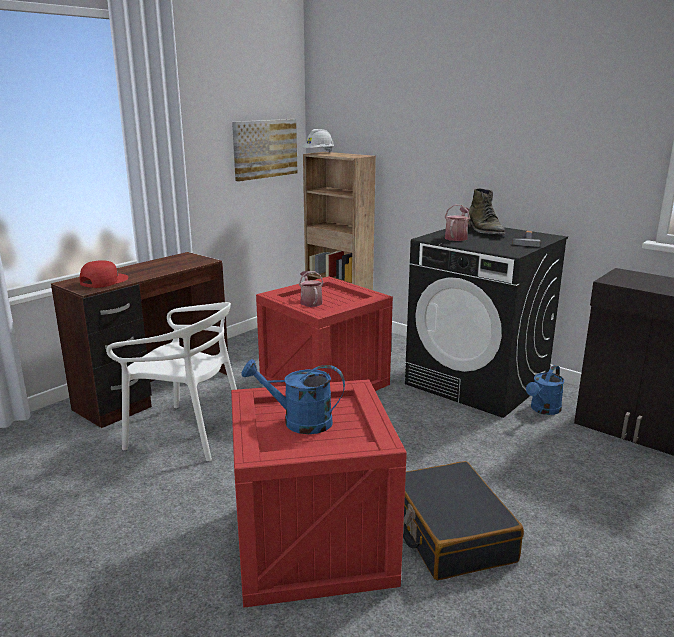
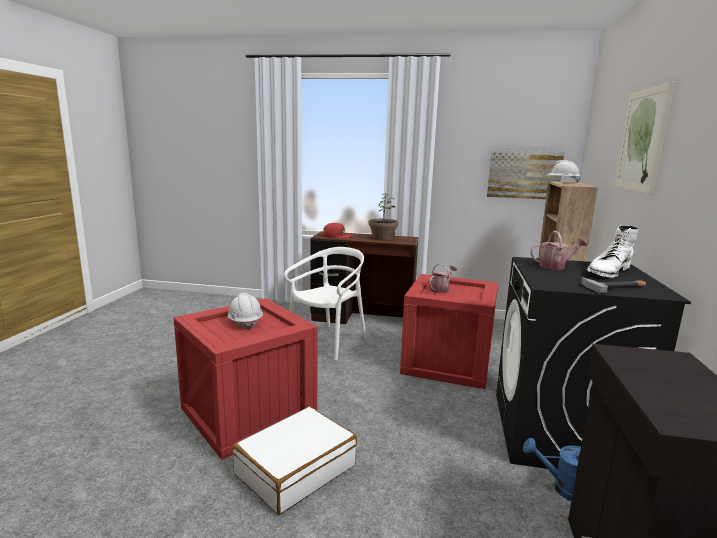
camera: 60 degrees right, 5 degrees down
white chair [106,302,237,461] -> white chair turned 135 degrees counterclockwise [284,247,366,360]
blue watering can [241,359,345,434] -> white hard hat [228,293,263,330]
black suitcase [403,461,524,580] -> white suitcase [233,407,357,514]
green boot [467,188,505,235] -> white boot [587,225,639,278]
none -> potted plant [369,193,399,240]
none -> picture [614,82,675,195]

